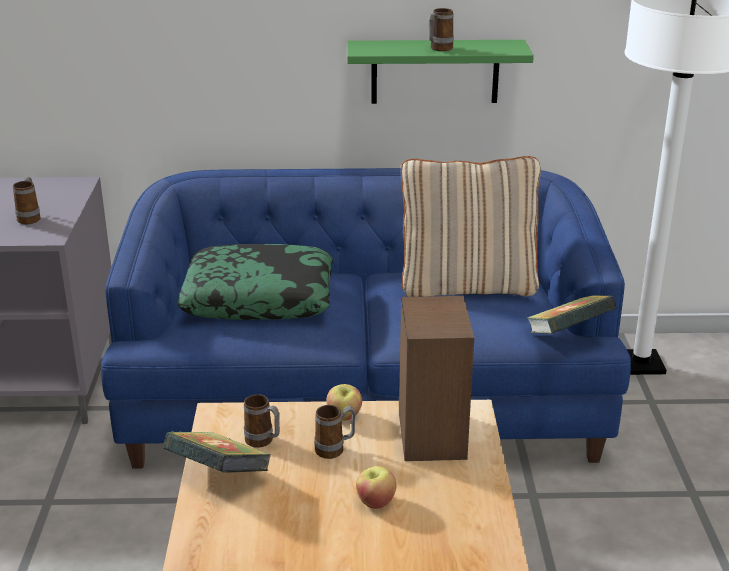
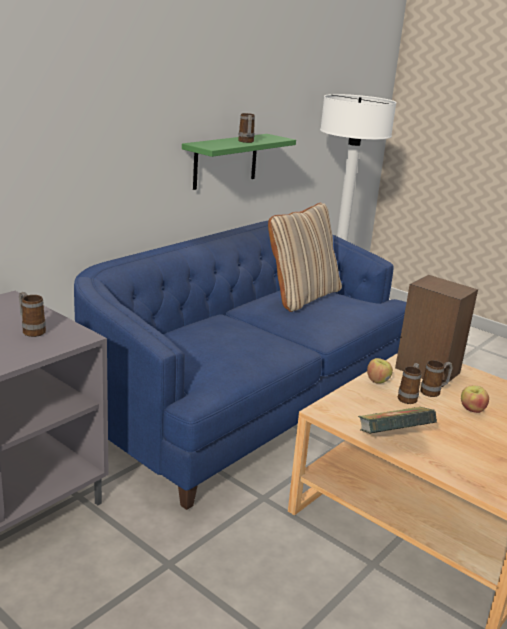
camera: 50 degrees left, 5 degrees down
pillow [177,244,333,320] -> none
mug [244,394,280,448] -> mug moved to [421,360,453,397]
book [526,295,617,334] -> none

